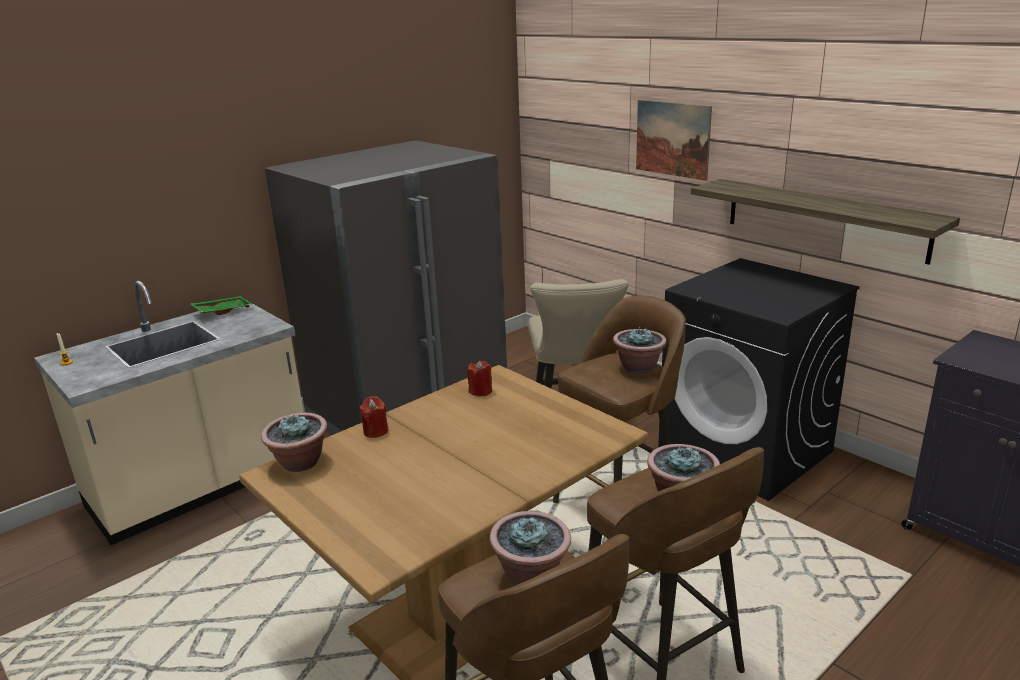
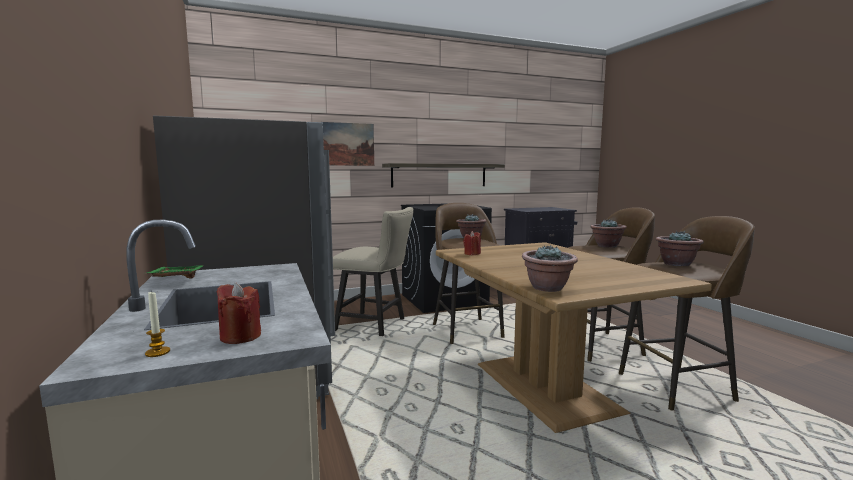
camera: 70 degrees left, 15 degrees down
red candle [359,396,388,438] -> red candle moved to [217,282,261,344]

